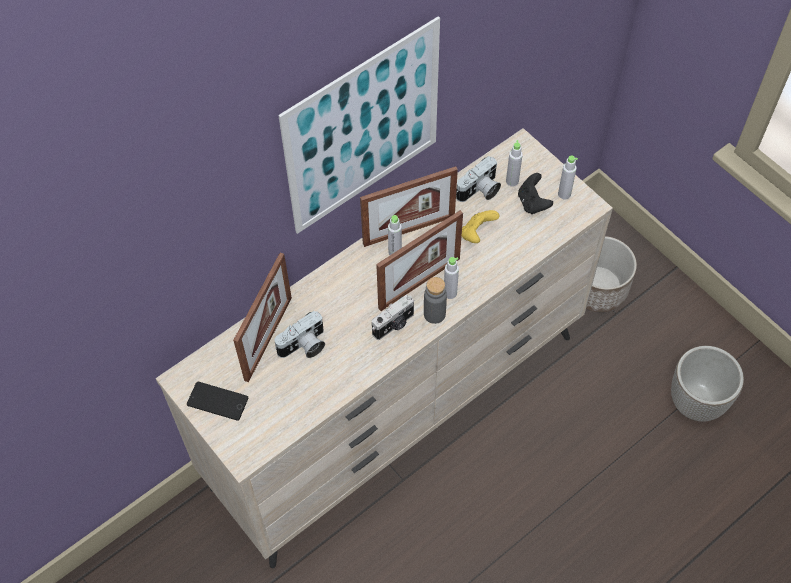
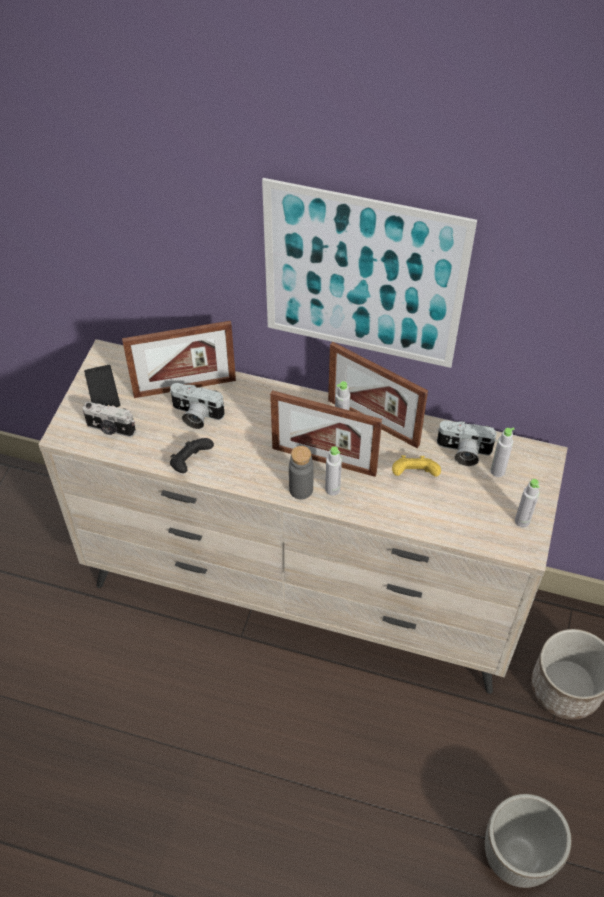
camera: 55 degrees right, 5 degrees down
camera [372,295,414,340] -> camera moved to [83,402,136,437]
black game controller [518,173,553,214] -> black game controller moved to [170,438,214,473]

